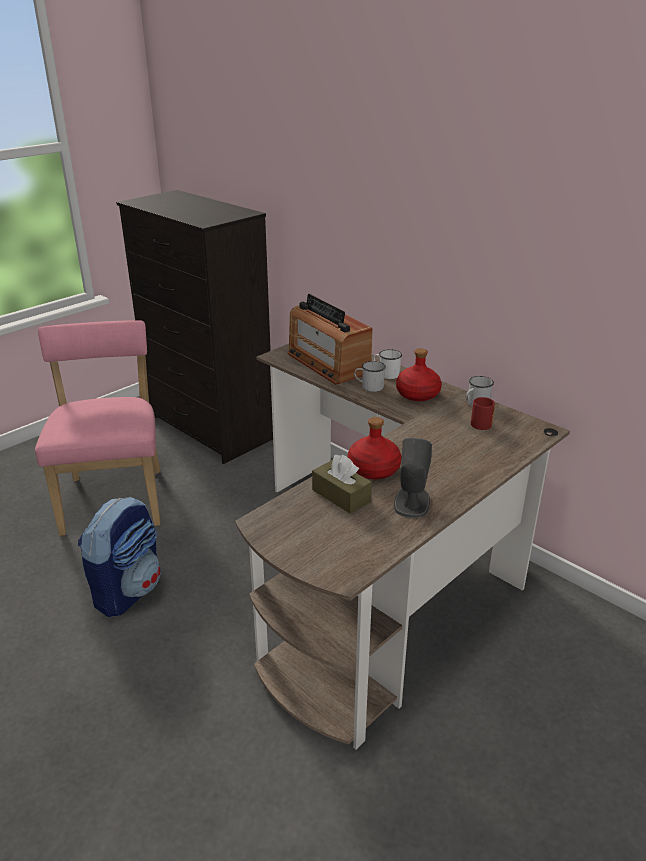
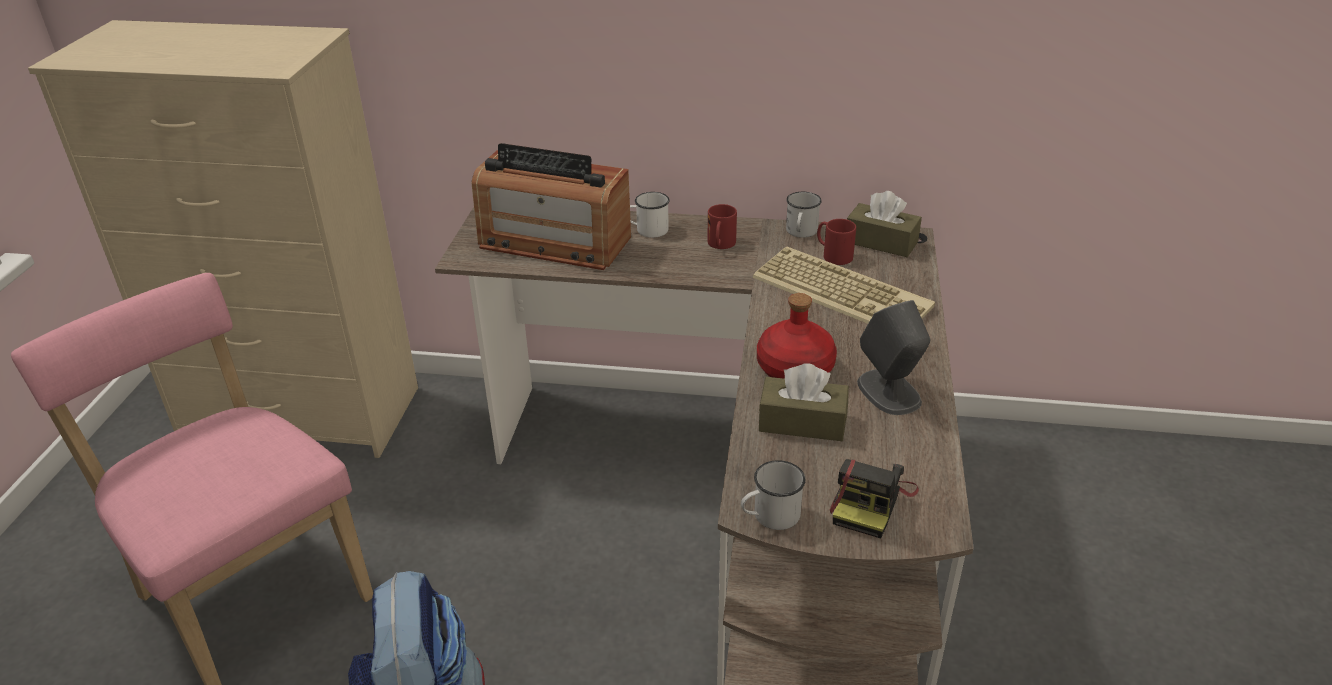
camera: 35 degrees left, 5 degrees up
black dresser [116,190,273,464] -> beige dresser [28,20,418,458]
white mug [354,361,386,392] -> white mug moved to [741,460,806,530]
red bottle [396,348,442,401] -> red mug [708,204,737,249]
none -> keyboard [753,247,935,324]
none -> camera [830,459,919,539]
none -> brown tissue box [847,191,922,257]

